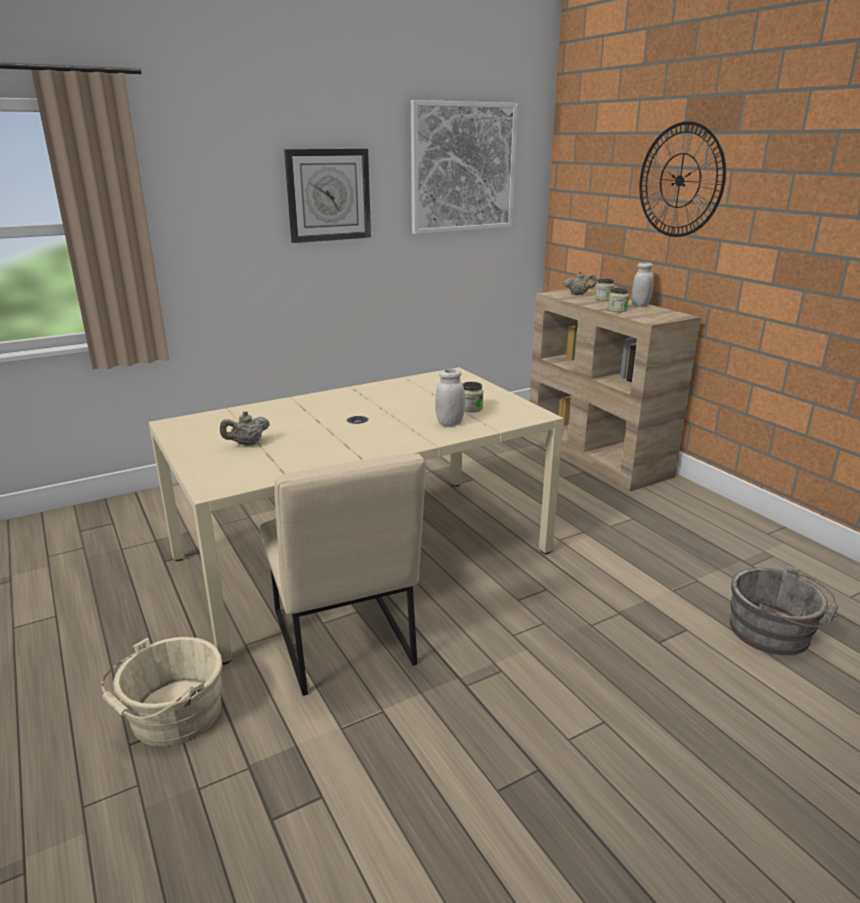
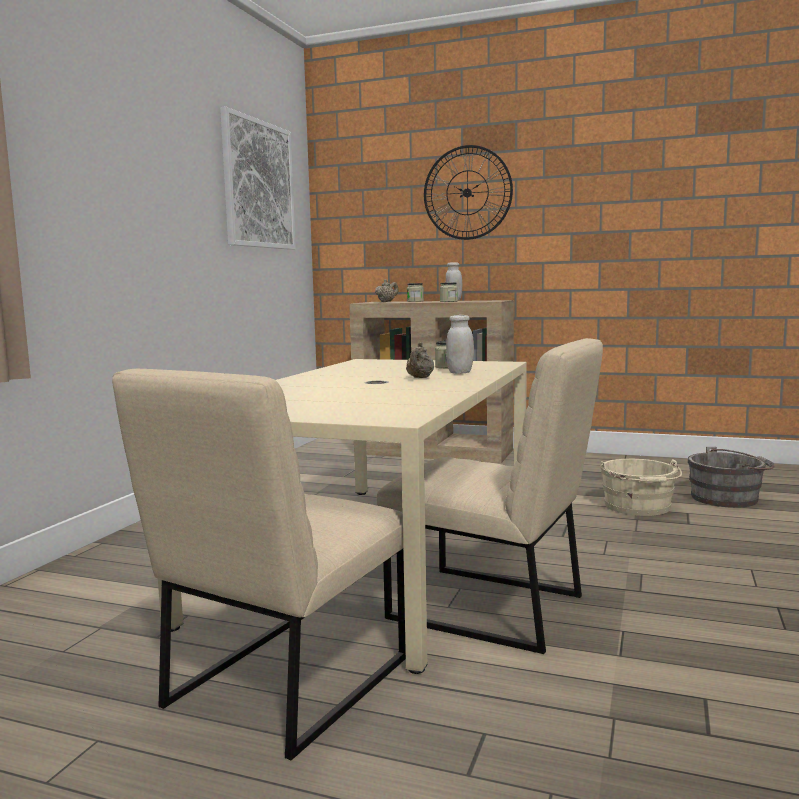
camera: 40 degrees left, 15 degrees down
beige bucket [102,637,223,746] -> beige bucket moved to [600,459,682,516]
beige teapot [220,411,270,446] -> beige teapot moved to [406,342,434,378]
wall clock [284,149,371,243] -> none
none -> beige chair [112,369,406,760]

